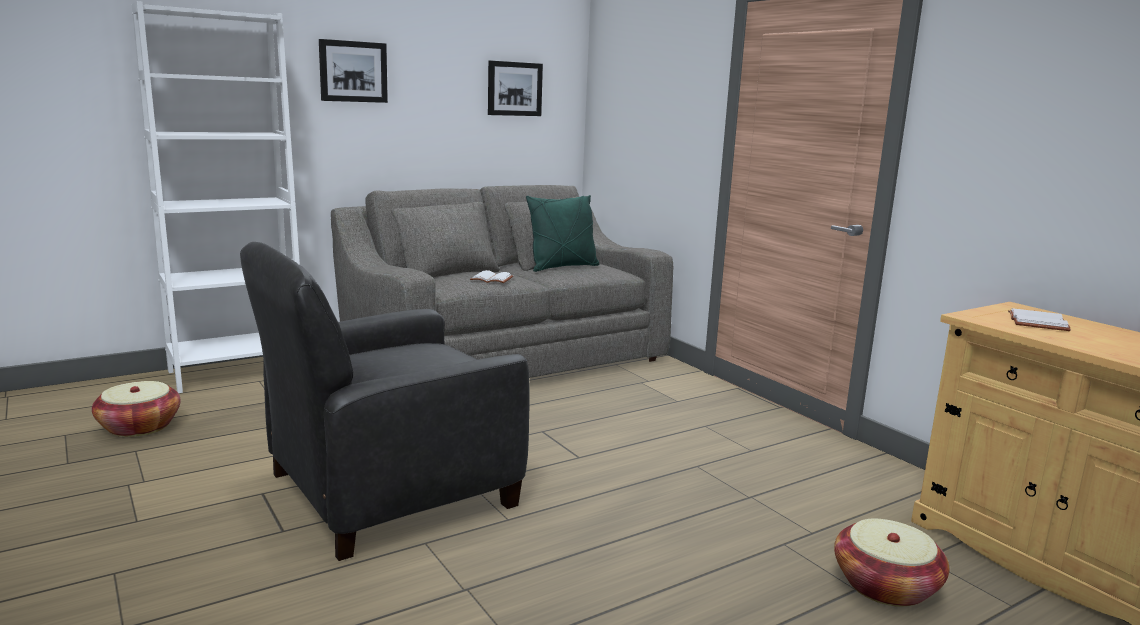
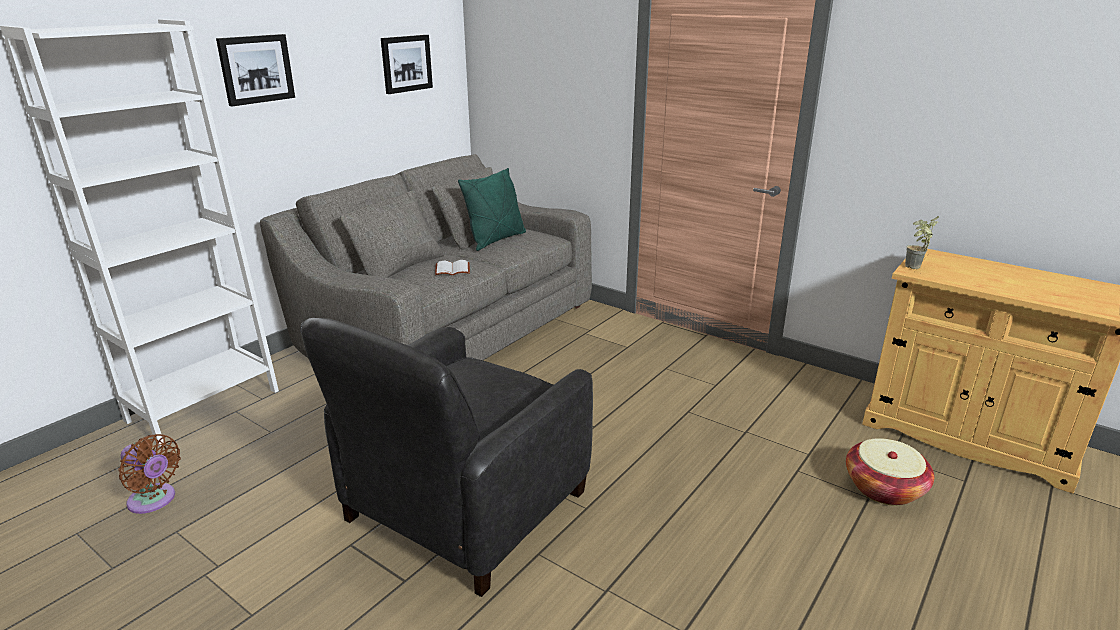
camera: 20 degrees left, 10 degrees up
basket [92,381,181,437] -> brown fan [118,434,181,514]
white book [1008,308,1071,331] -> none
none -> potted plant [905,216,939,269]

